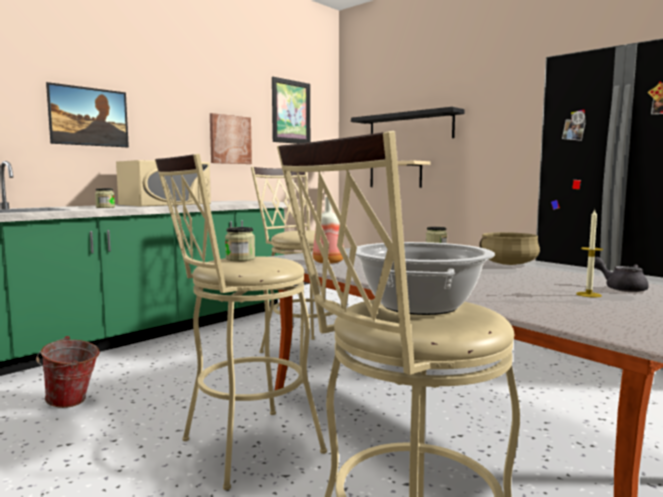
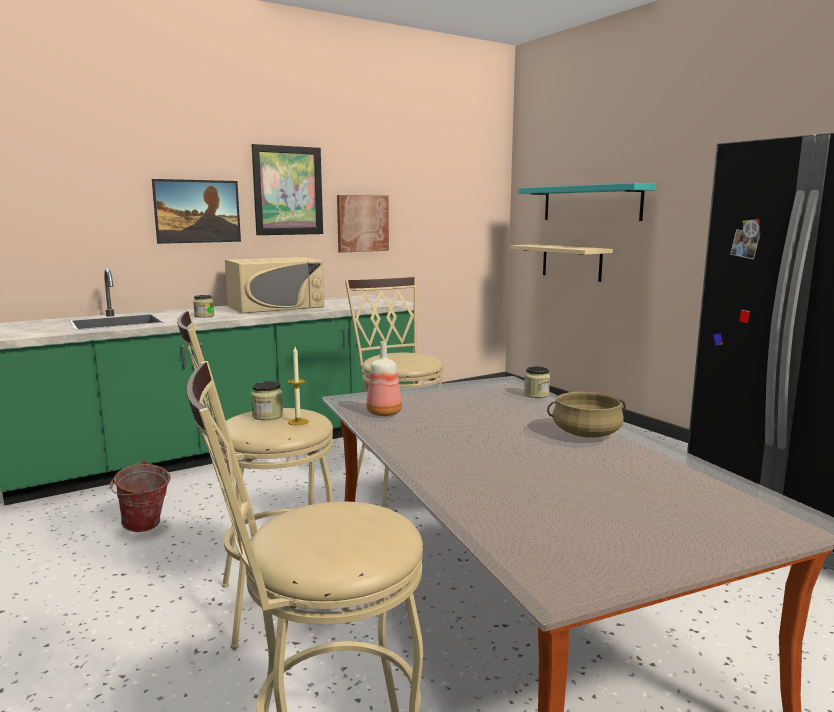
camera: 15 degrees right, 5 degrees up
picture [272,77,310,144] -> picture moved to [251,144,323,235]
black shelf [351,107,465,138] -> turquoise shelf [519,183,656,221]
cooking pot [355,242,495,315] -> none
candle [576,210,603,298] -> candle moved to [287,347,309,425]
grey teapot [594,257,649,292] -> none

